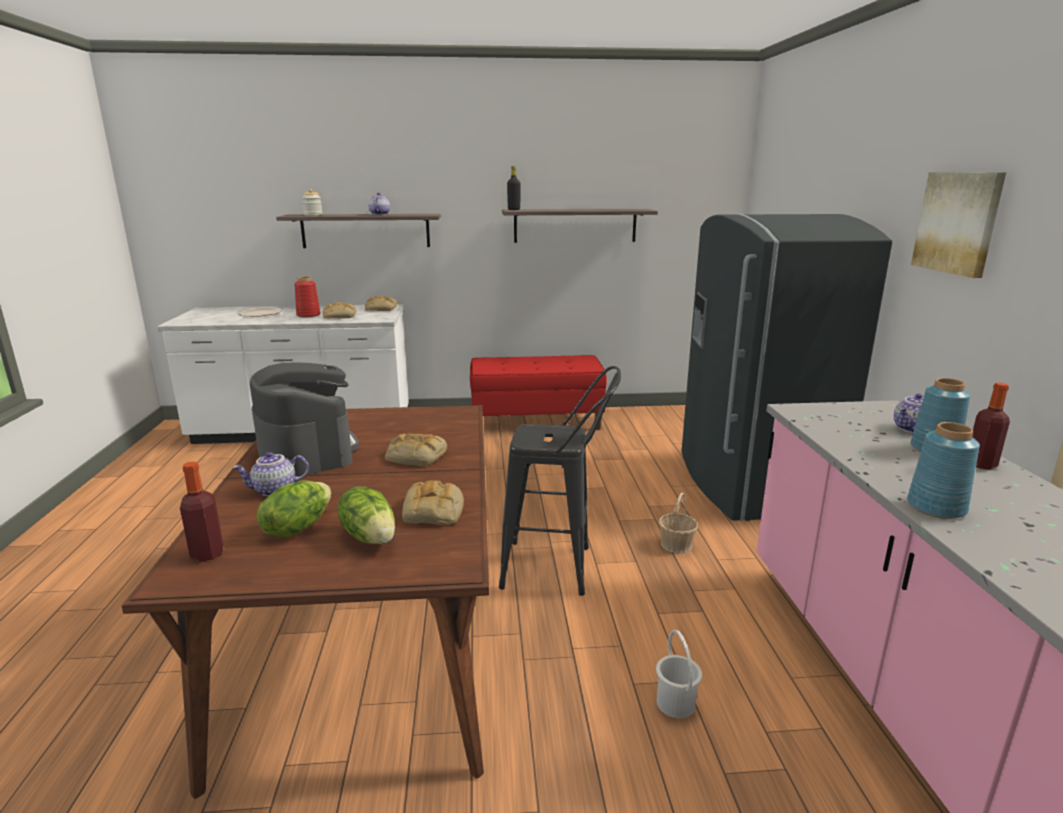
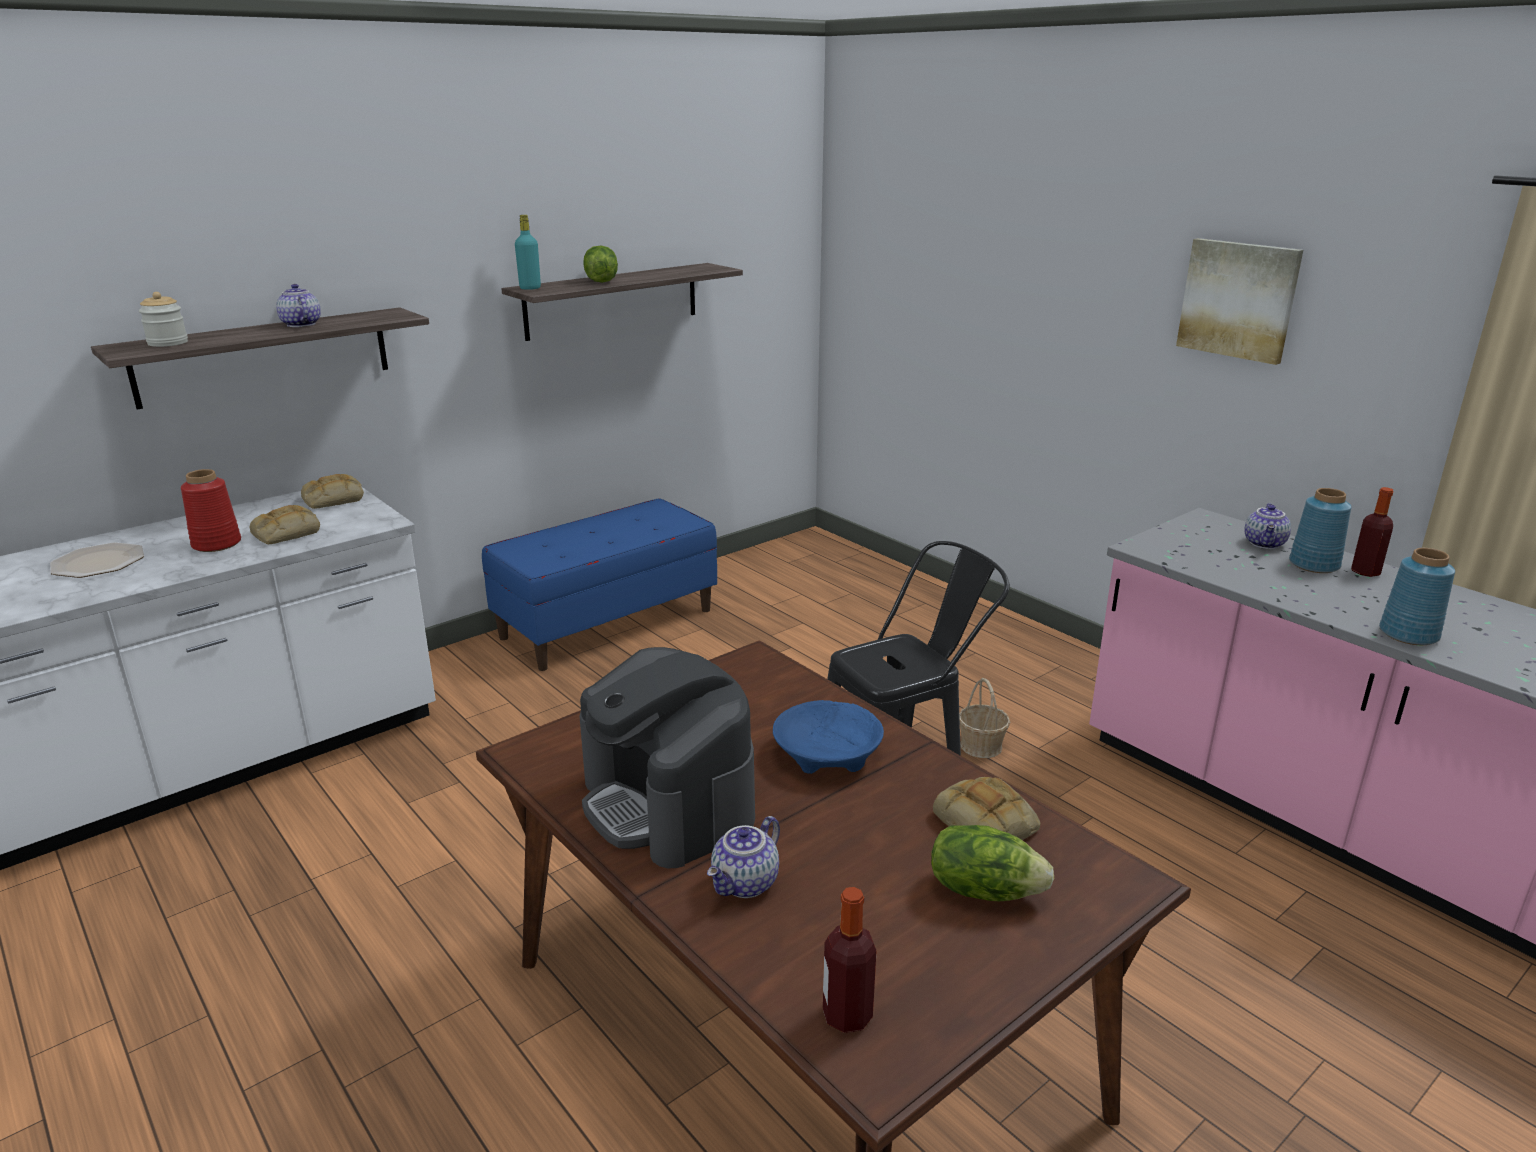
camera: 35 degrees left, 5 degrees up
coffee machine [250,362,359,477] -> coffee machine turned 150 degrees counterclockwise [579,647,755,868]
lettuce [256,481,331,537] -> lettuce moved to [583,245,618,283]
bread [385,434,447,467] -> blue bowl [773,700,884,774]
red bench [470,355,607,430] -> blue bench [482,498,717,671]
black bottle [507,166,521,210] -> turquoise bottle [515,215,541,290]
white bucket [656,630,702,718] -> none
grey fridge [681,214,892,521] -> none

